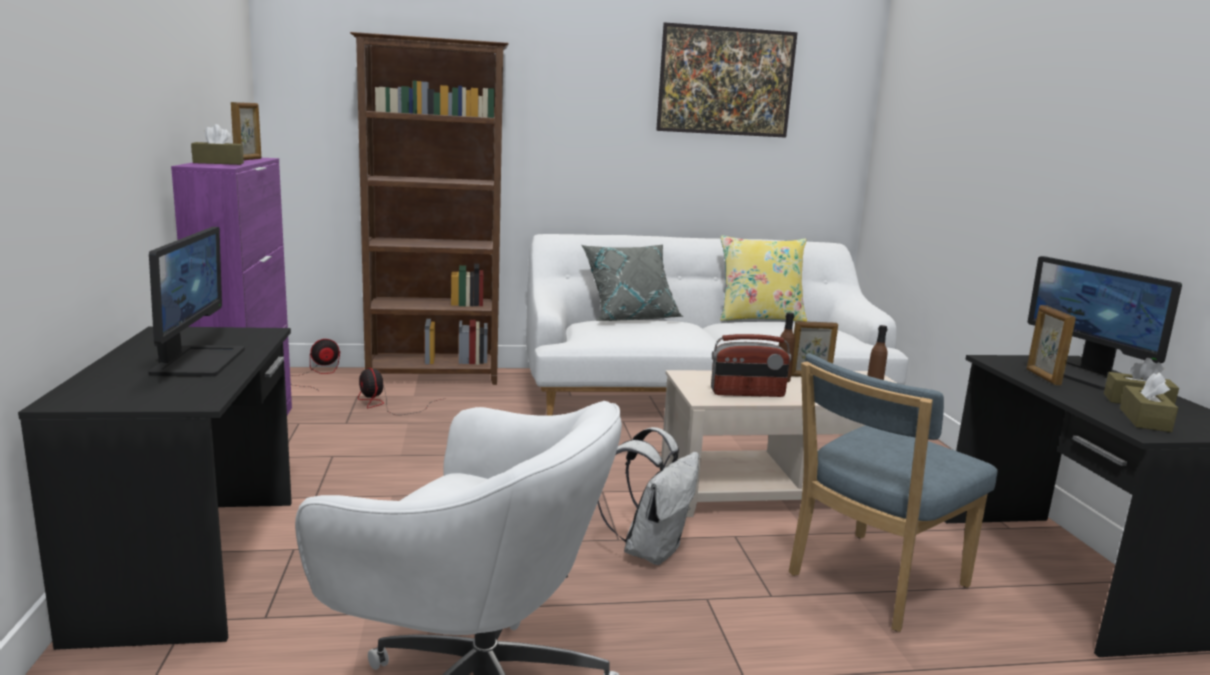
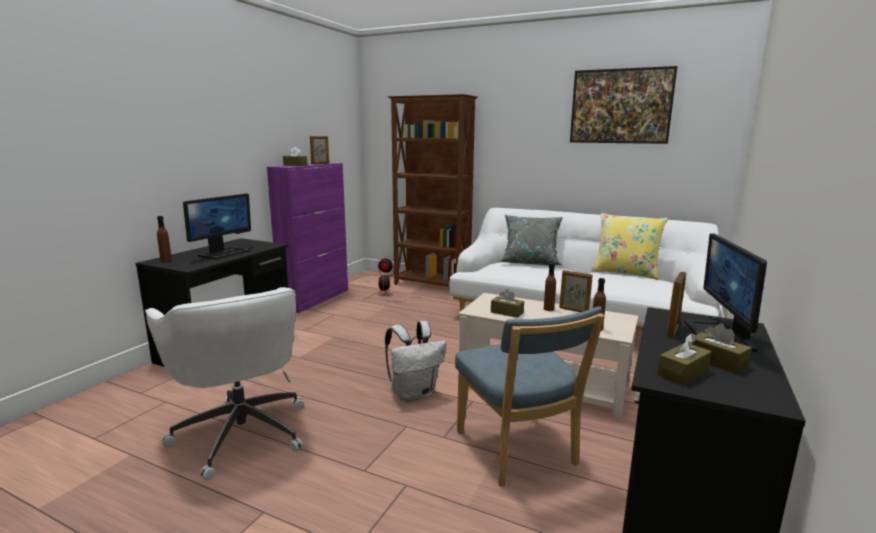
camera: 35 degrees right, 0 degrees up
radio [711,334,791,397] -> brown tissue box [491,289,524,318]
blue chair [789,353,998,632] -> blue chair turned 105 degrees counterclockwise [455,307,605,486]
none -> brown bottle [157,216,172,262]

